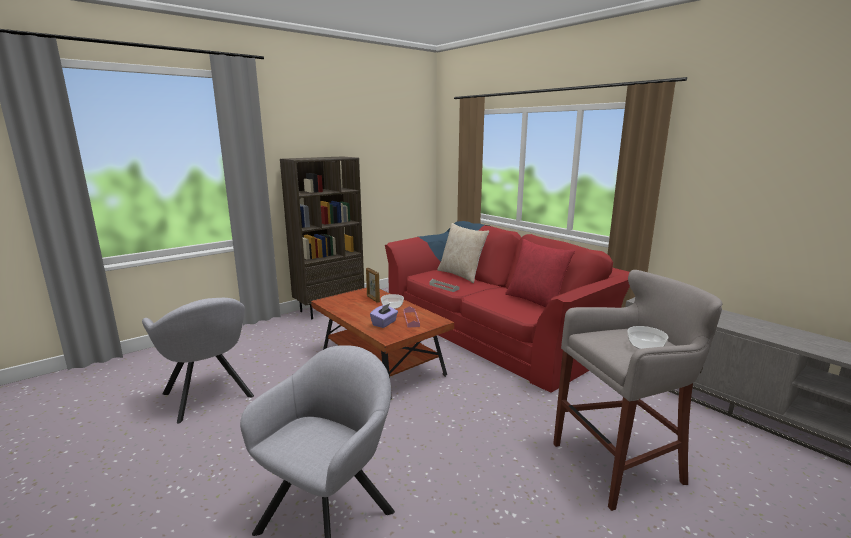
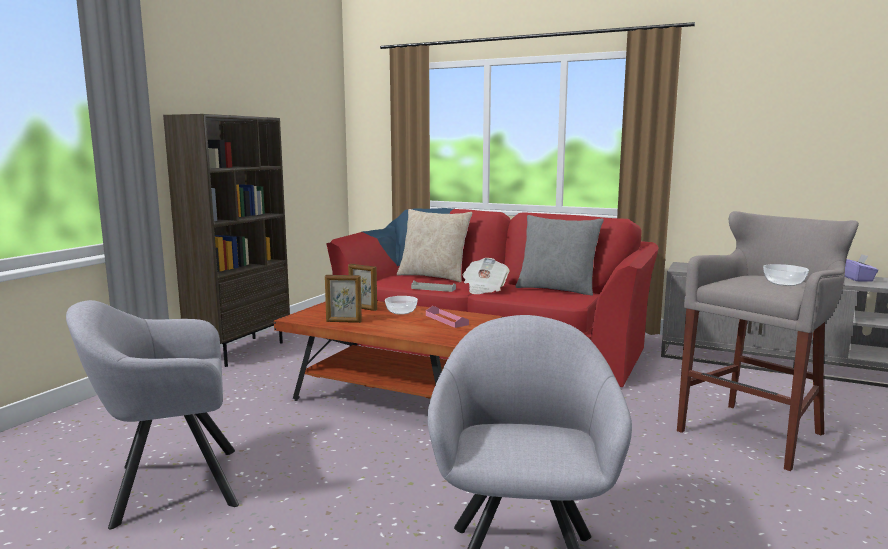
camera: 25 degrees left, 5 degrees down
grey armchair [142,298,254,424] -> grey armchair turned 135 degrees clockwise [66,300,239,529]
purple tissue box [370,303,398,328] -> purple tissue box moved to [845,254,879,282]
red pillow [505,239,575,308] -> grey pillow [516,215,604,296]
none -> picture frame [325,275,361,323]
none -> newspaper [463,258,510,294]

